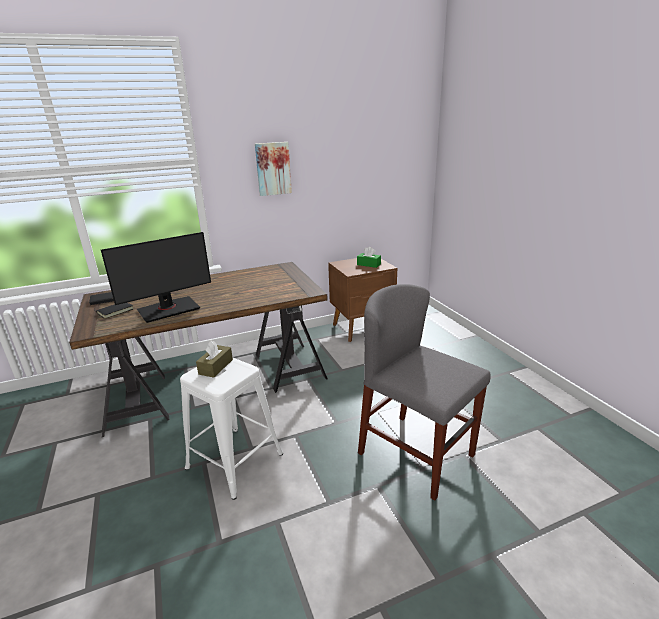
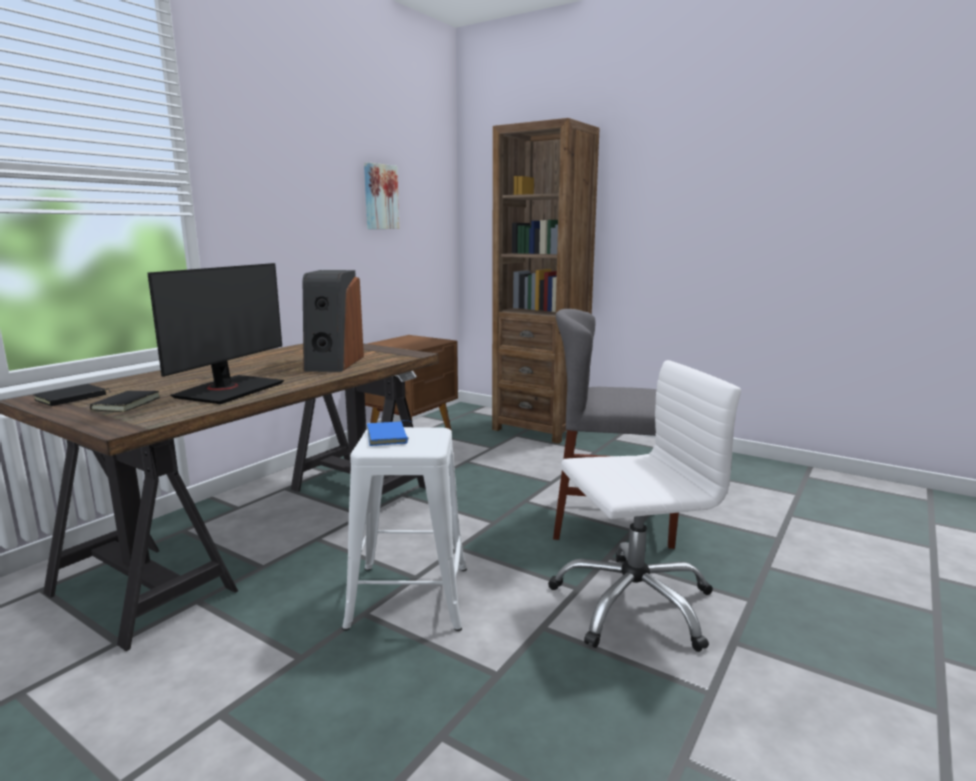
camera: 35 degrees left, 10 degrees down
brown tissue box [196,341,233,378] -> blue book [367,420,412,446]
picture [255,142,292,196] -> picture moved to [364,162,400,229]
green tissue box [357,247,381,268] -> none
none -> speaker [303,270,364,372]
none -> brown bookcase [492,118,600,444]
none -> white office chair [548,360,741,652]

